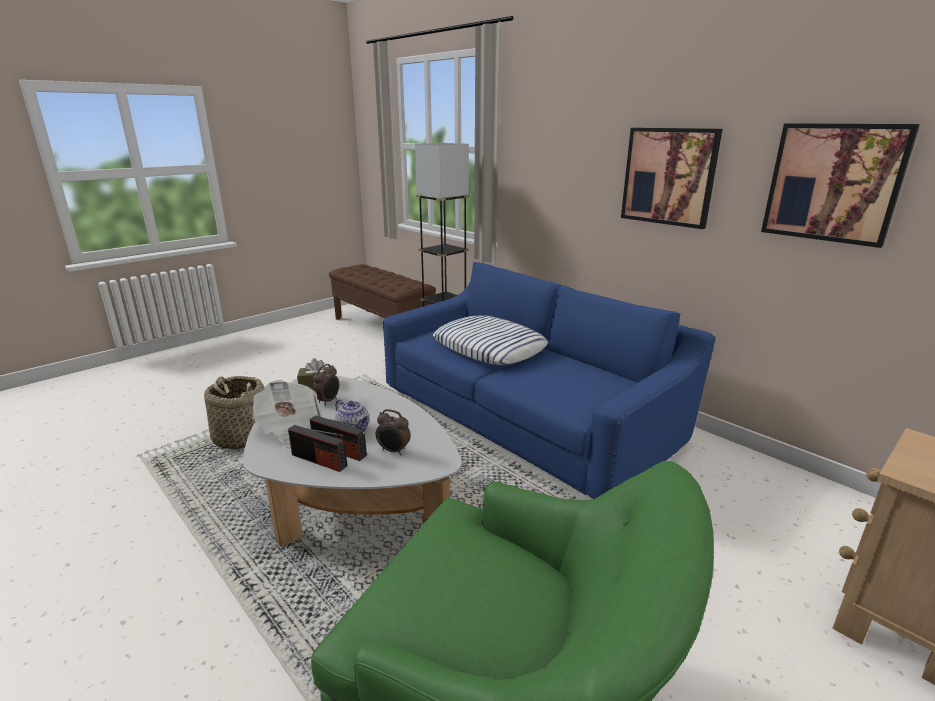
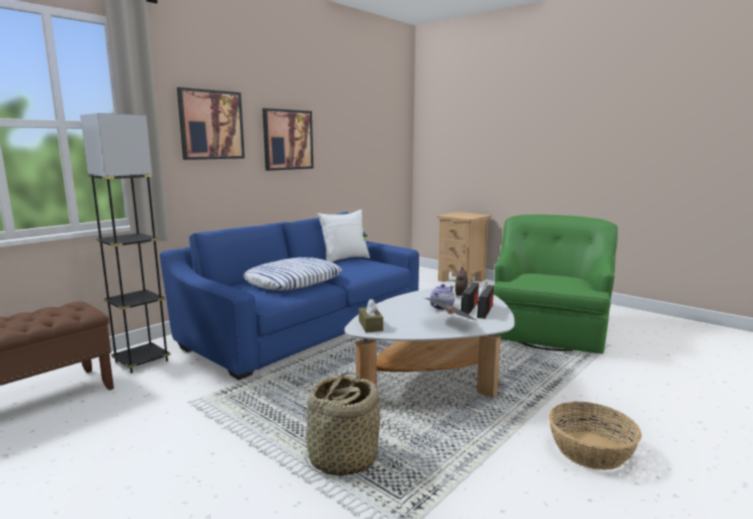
camera: 95 degrees left, 10 degrees down
alarm clock [312,364,339,406] -> none
picture [761,123,920,248] -> picture moved to [177,87,245,160]
none -> white pillow [318,210,370,262]
none -> basket [549,402,642,470]

